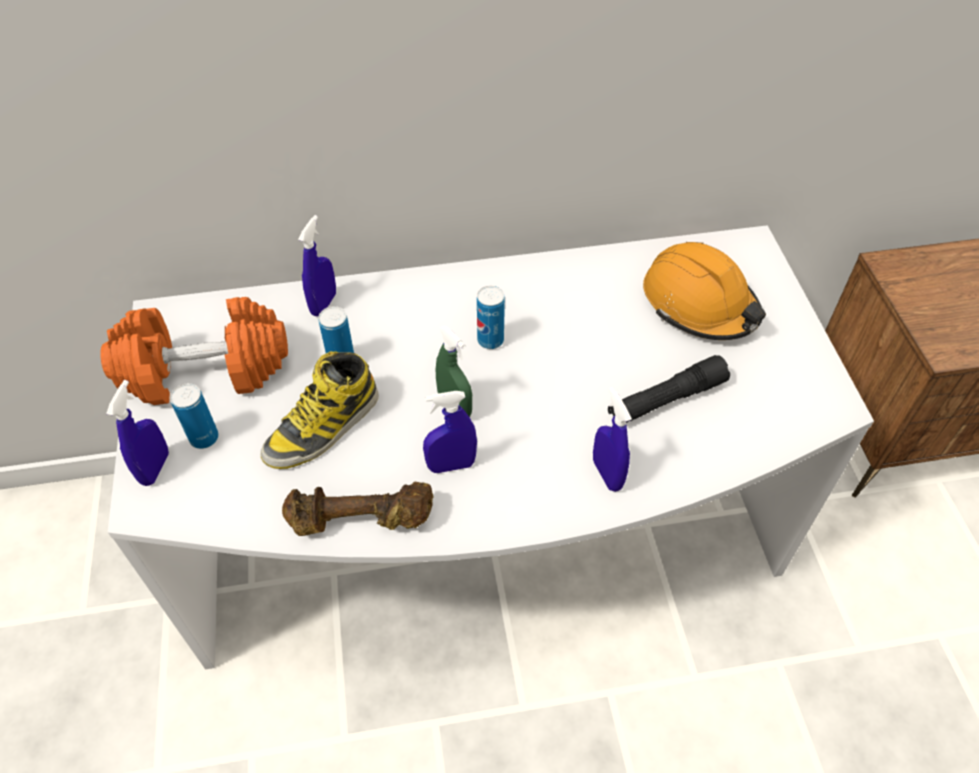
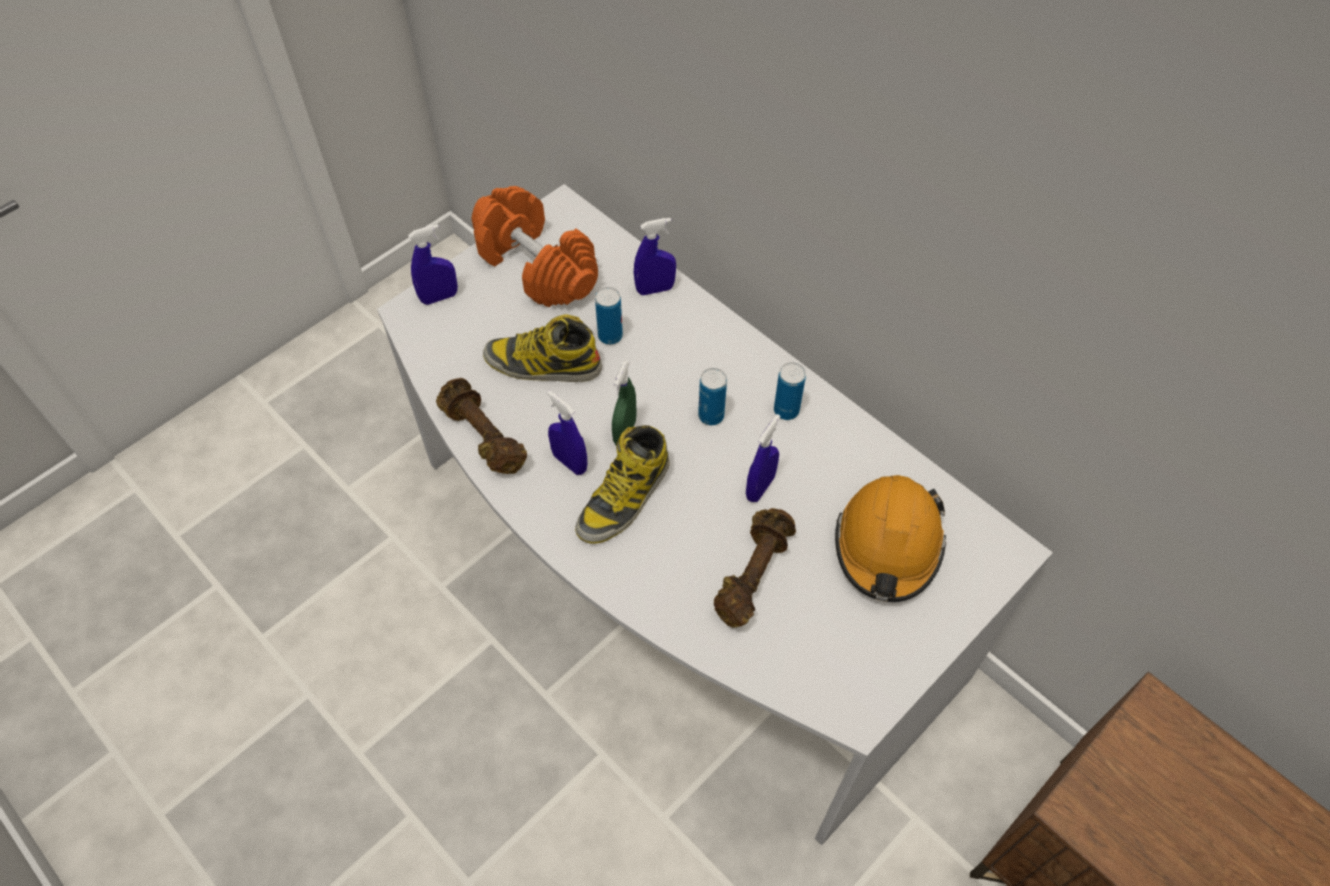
camera: 55 degrees right, 5 degrees up
can [170,383,219,449] -> can moved to [774,362,806,420]
blue spray bottle [593,387,632,492] -> blue spray bottle moved to [746,414,780,502]
black flashlight [608,355,730,423] -> brown dumbbell [714,508,796,628]
none -> boot [575,425,669,544]

